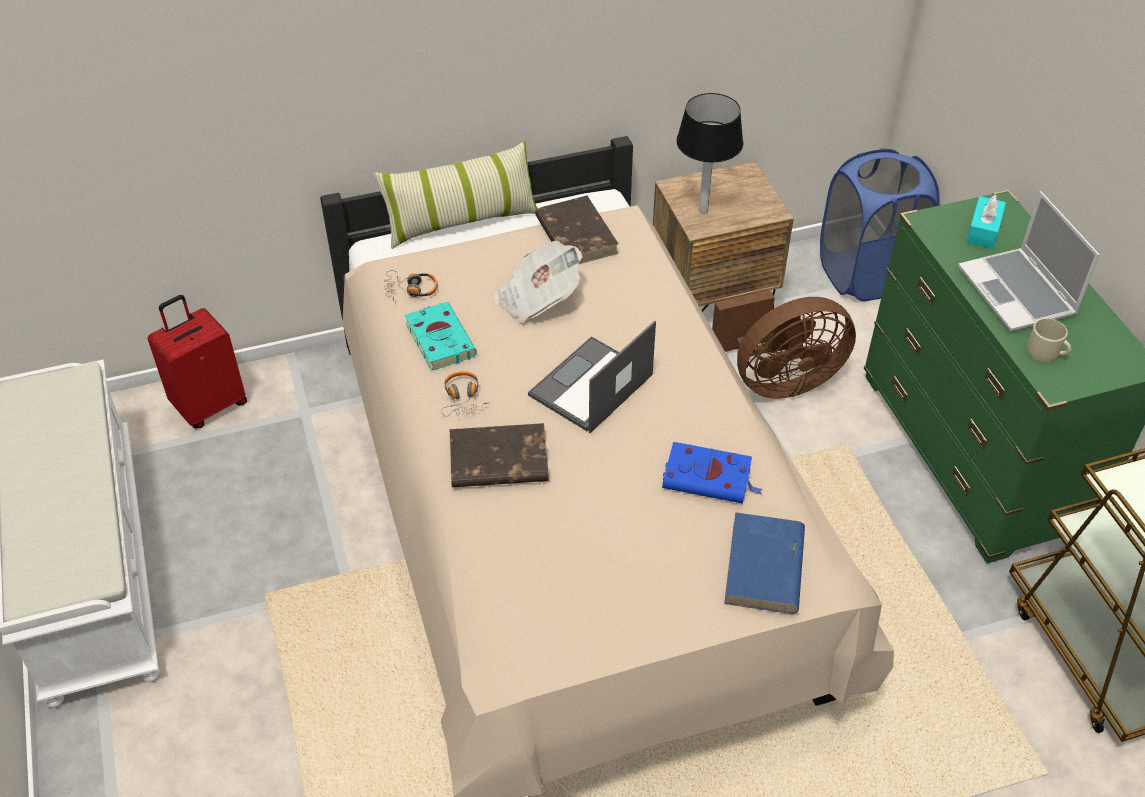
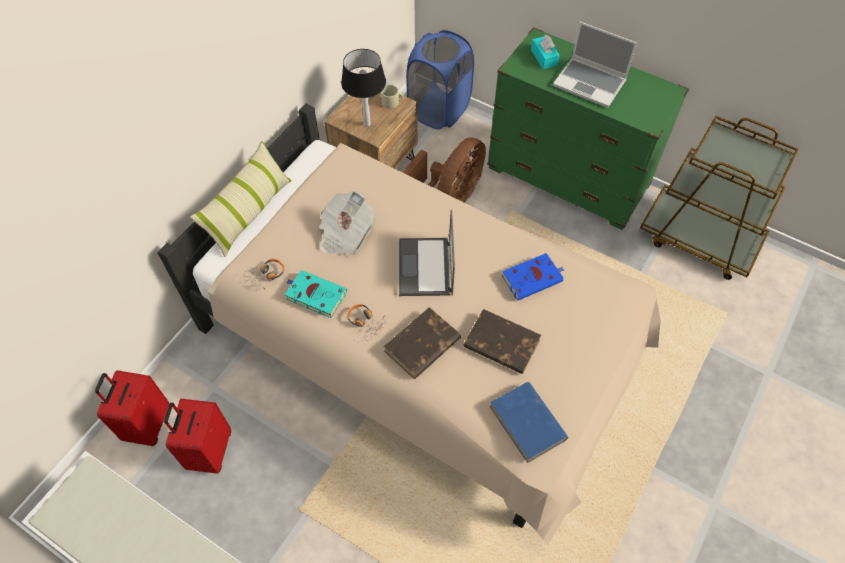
camera: 40 degrees left, 10 degrees up
brown book [535,196,618,264] -> brown book moved to [463,309,541,374]
blue book [724,512,805,614] -> blue book moved to [490,382,568,463]
beige mug [1026,318,1072,362] -> beige mug moved to [381,85,404,109]
none -> red suitcase [164,399,231,474]

